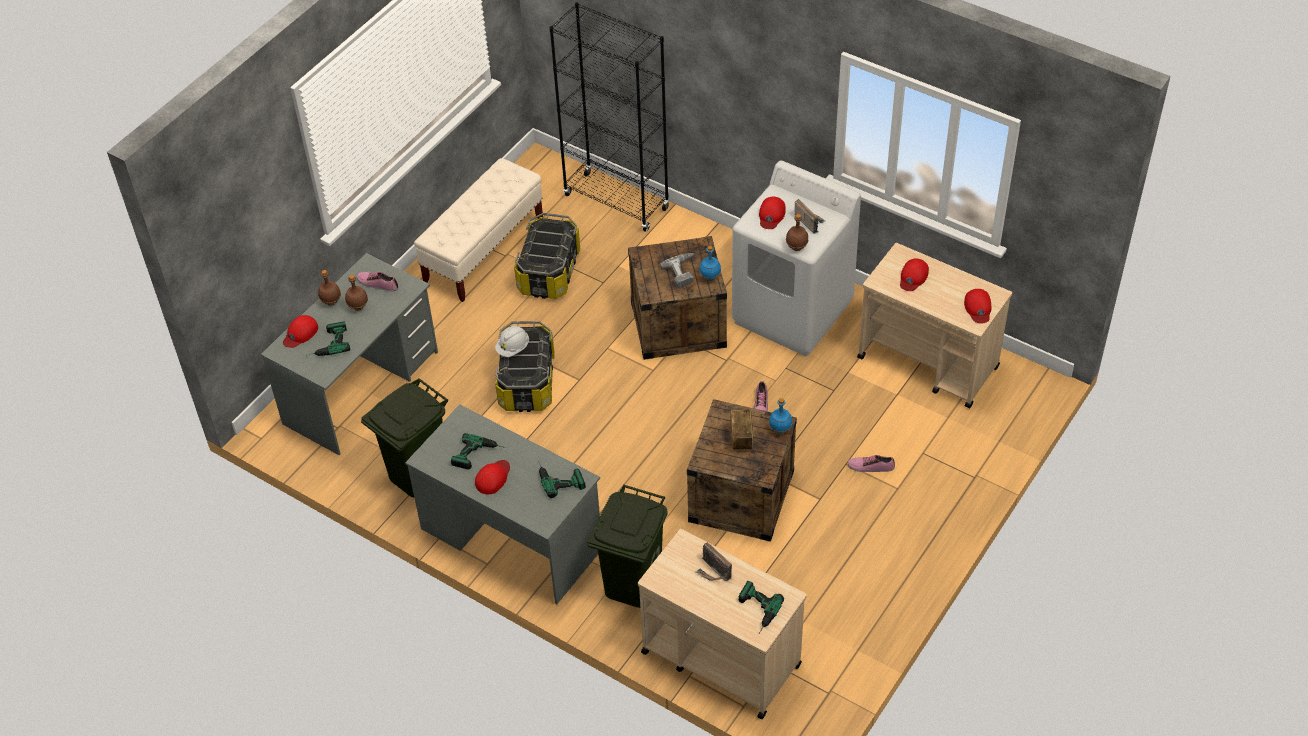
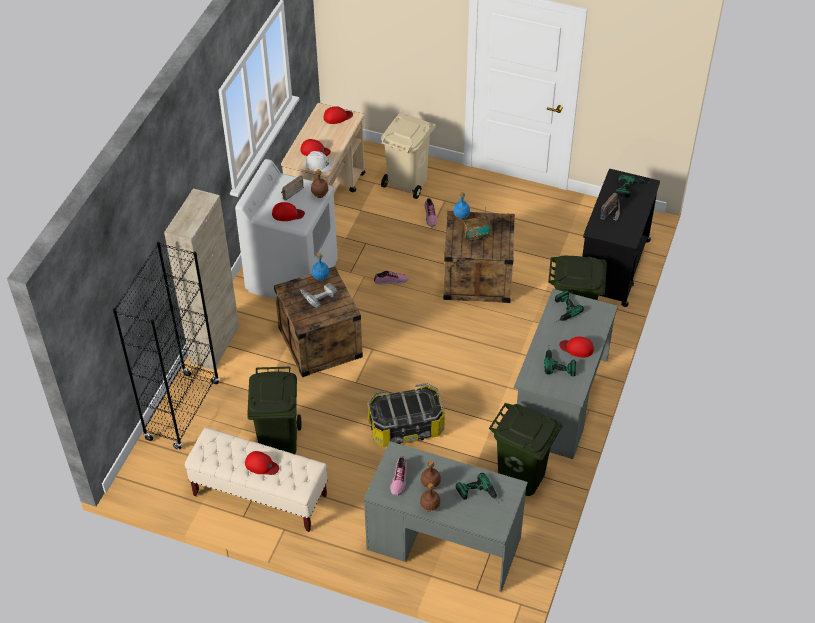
camera: 105 degrees left, 0 degrees up
red cap [283,315,318,348] -> red cap moved to [245,451,279,475]
white hard hat [495,325,529,357] -> white hard hat moved to [305,151,333,172]
storage box [514,213,580,299] -> green trash can [247,366,301,454]
beige cart [638,529,807,719] -> black cart [582,169,660,307]
none -> beige cabinet [164,188,239,370]
none -> beige trash can [381,113,436,199]

